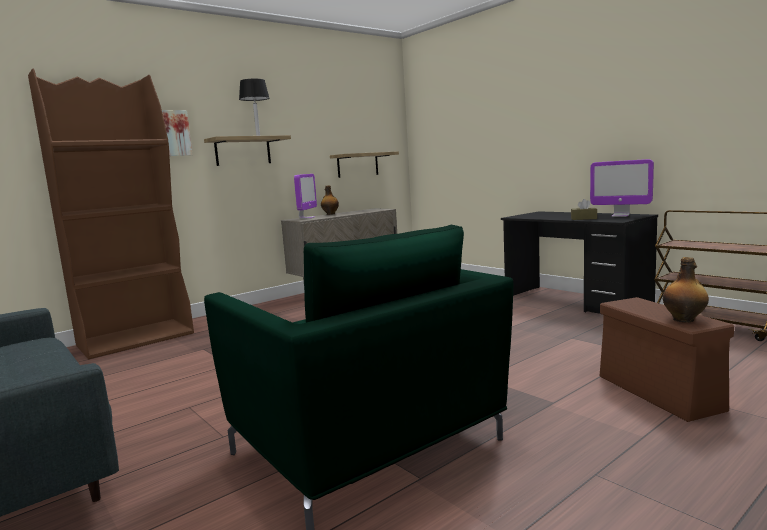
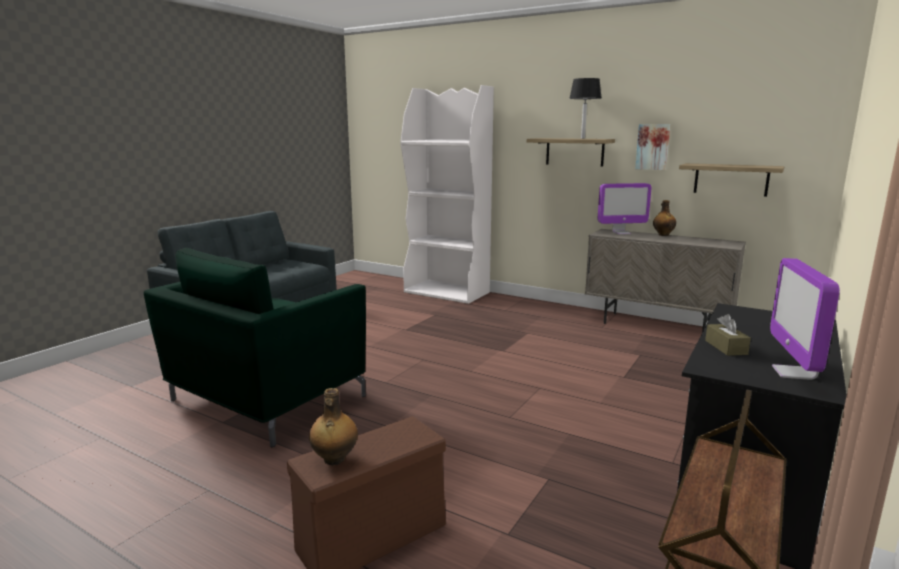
camera: 70 degrees right, 5 degrees up
brown bookcase [28,68,194,359] -> white bookcase [401,85,494,304]
picture [162,110,193,156] -> picture moved to [635,124,671,170]

